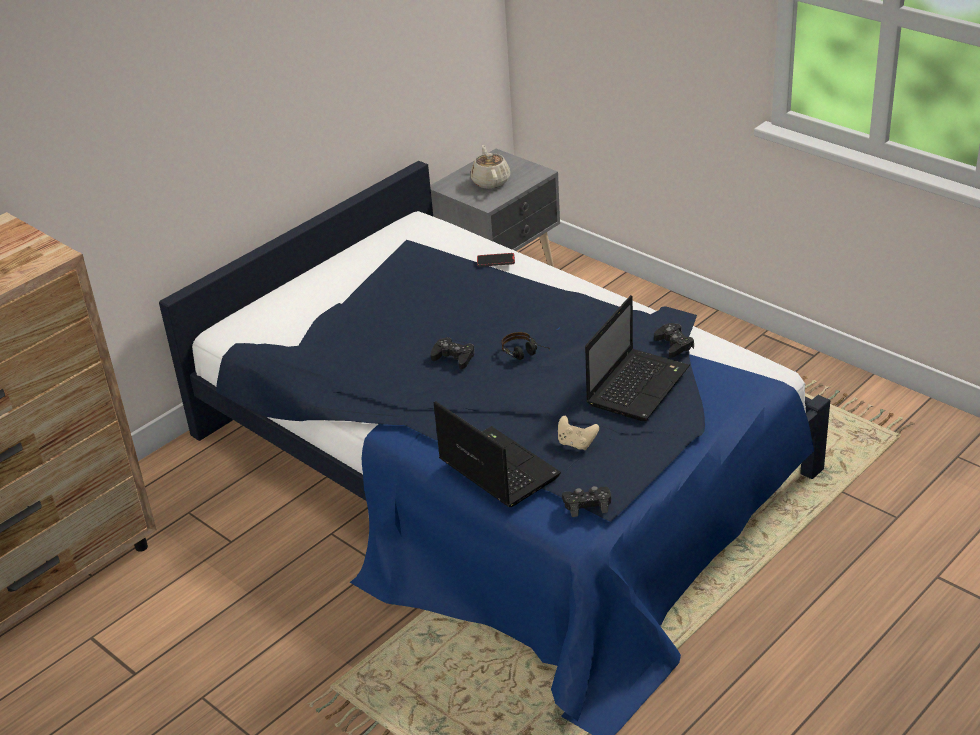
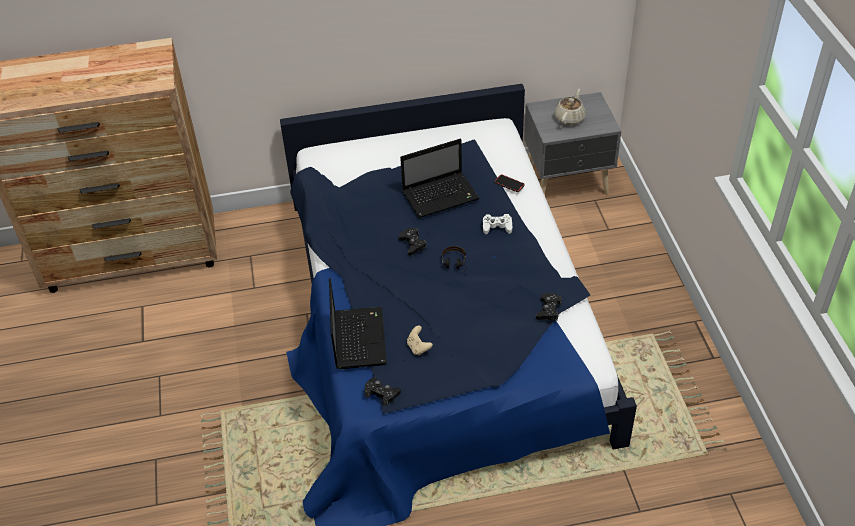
camera: 35 degrees right, 10 degrees up
laptop [585,295,690,421] -> laptop moved to [400,139,480,218]
none -> white game controller [483,214,512,234]

